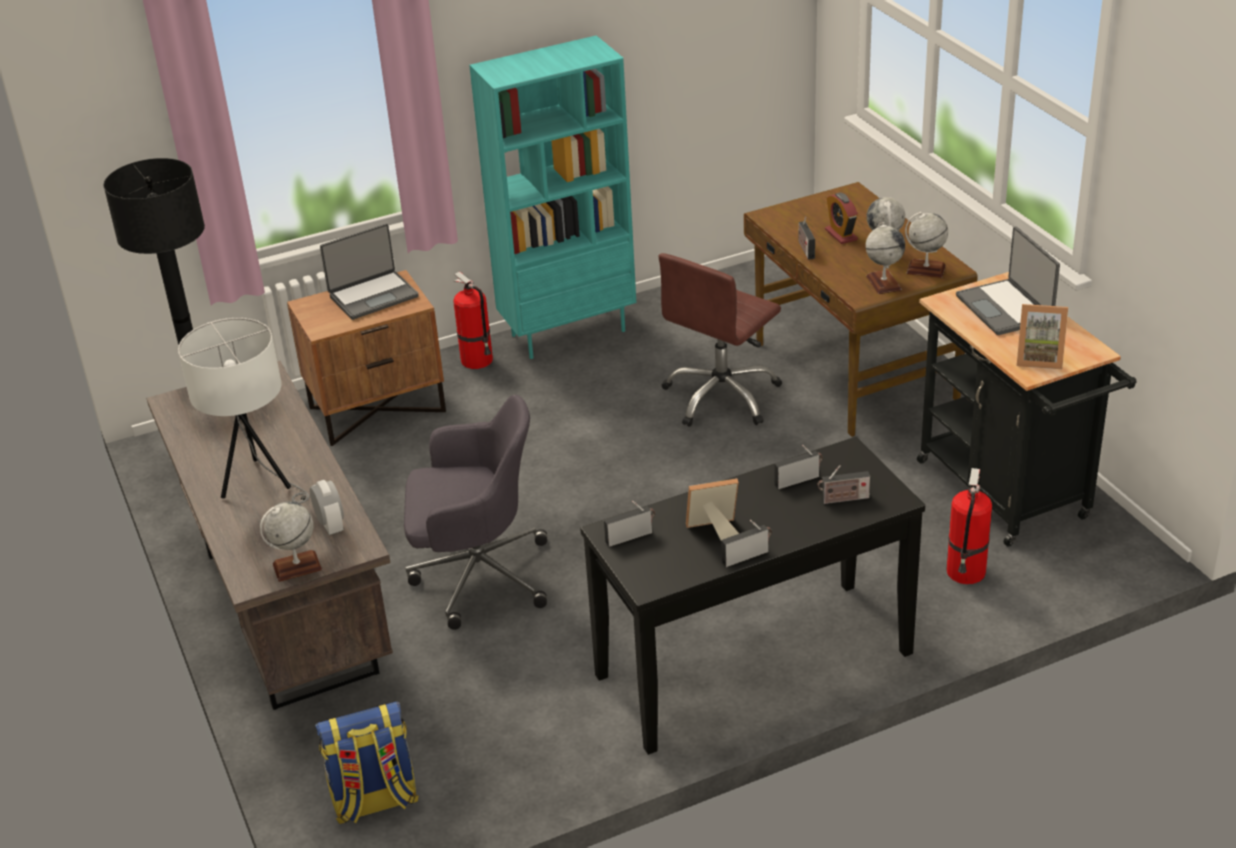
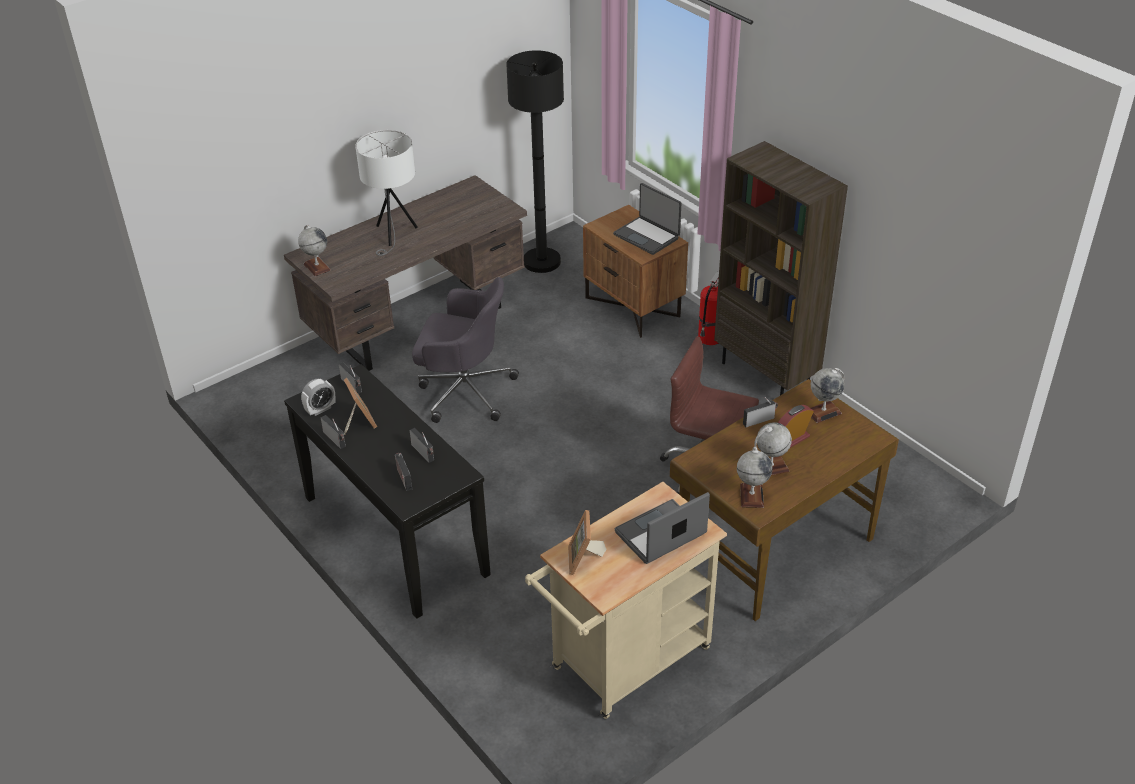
camera: 75 degrees right, 5 degrees up
alarm clock [309,480,344,535] -> alarm clock moved to [301,379,336,416]
backpack [315,702,419,824] -> none
grey office chair [404,395,547,630] -> grey office chair turned 60 degrees counterclockwise [412,277,519,423]
turquoise bookcase [469,35,636,359] -> brown bookcase [714,141,848,395]
globe [866,222,905,294] -> globe moved to [811,368,844,423]
black cart [917,272,1137,547] -> beige cart [525,482,727,719]
fire extinguisher [946,468,992,584] -> none

